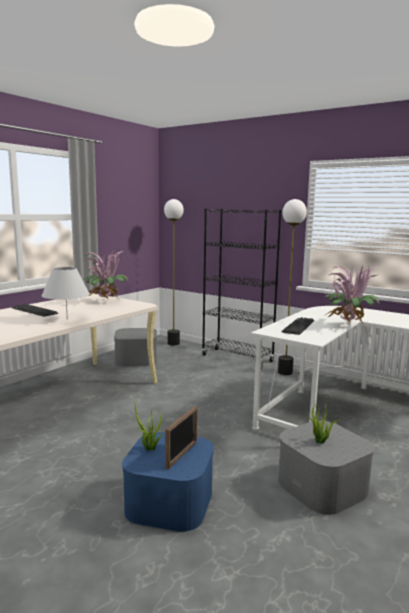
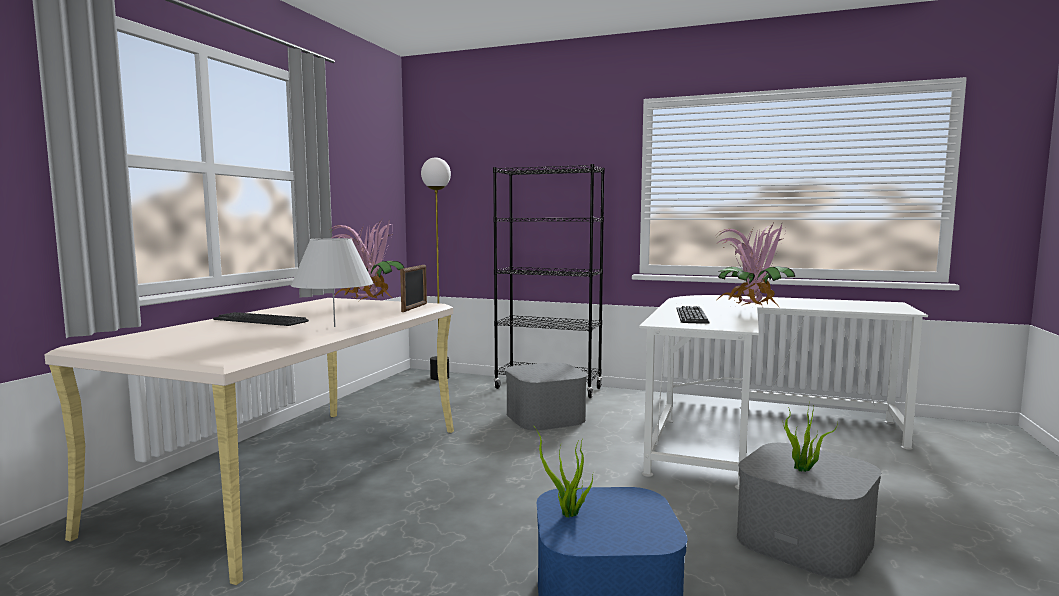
camera: 15 degrees left, 5 degrees down
grey storage box [114,328,157,367] -> grey storage box moved to [506,362,587,431]
picture frame [165,406,197,470] -> picture frame moved to [400,265,427,312]
floor lamp [278,199,307,375] -> none

